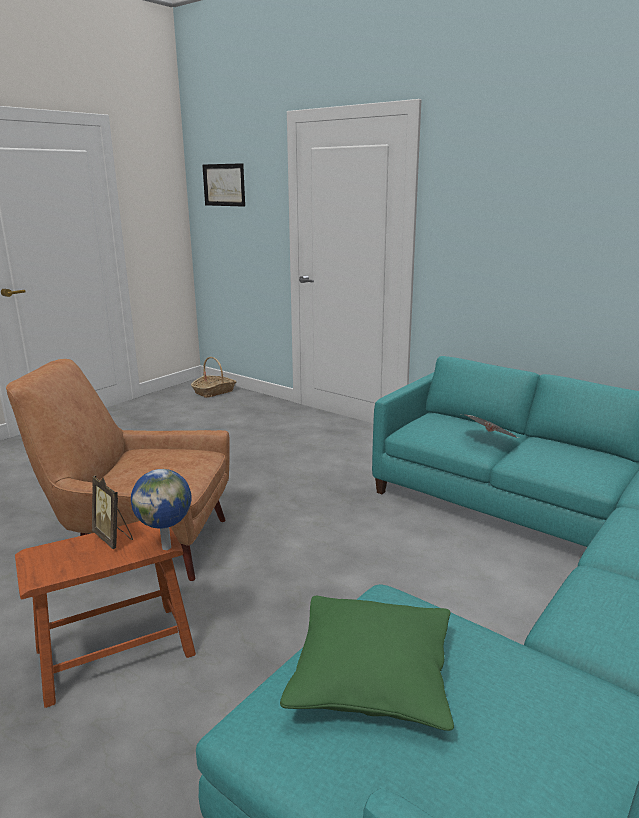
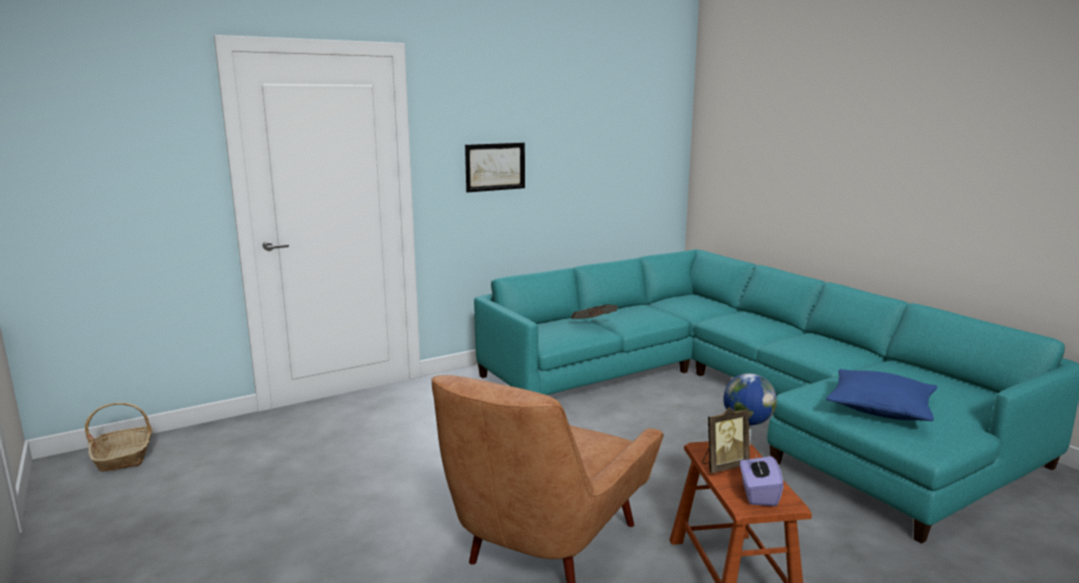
camera: 70 degrees left, 5 degrees down
picture [202,163,245,207] -> picture moved to [465,143,525,192]
green pillow [280,596,454,731] -> blue pillow [826,369,937,421]
none -> purple tissue box [740,451,784,506]

